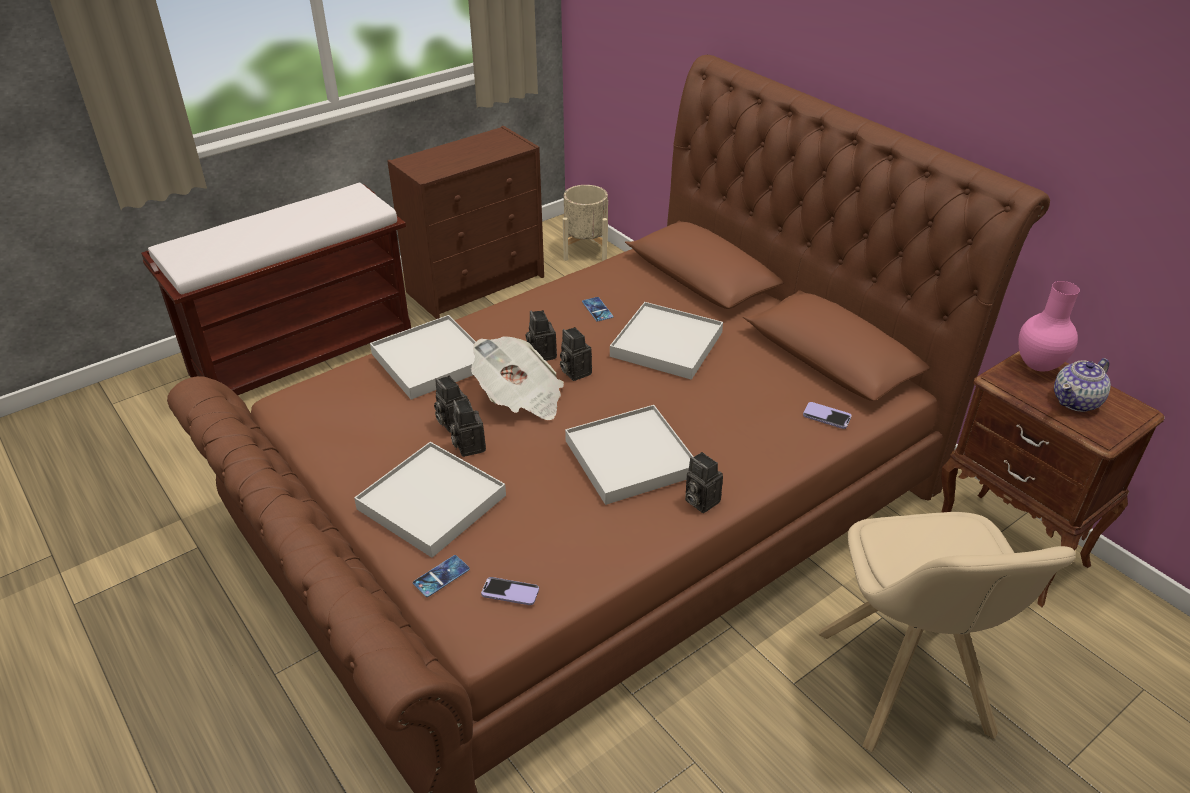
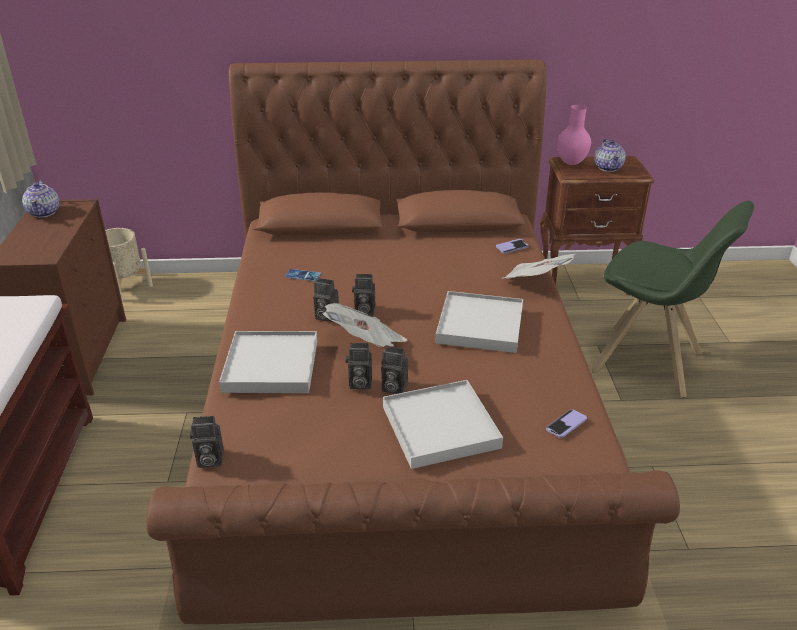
camera: 55 degrees left, 5 degrees down
phone [413,555,470,597] -> none
white tray [610,302,723,380] -> none
camera [685,452,723,513] -> camera moved to [190,416,224,468]
beige chair [818,512,1076,752] -> green chair [590,201,754,398]
none -> teapot [22,180,59,218]
none -> newspaper [502,253,577,279]

